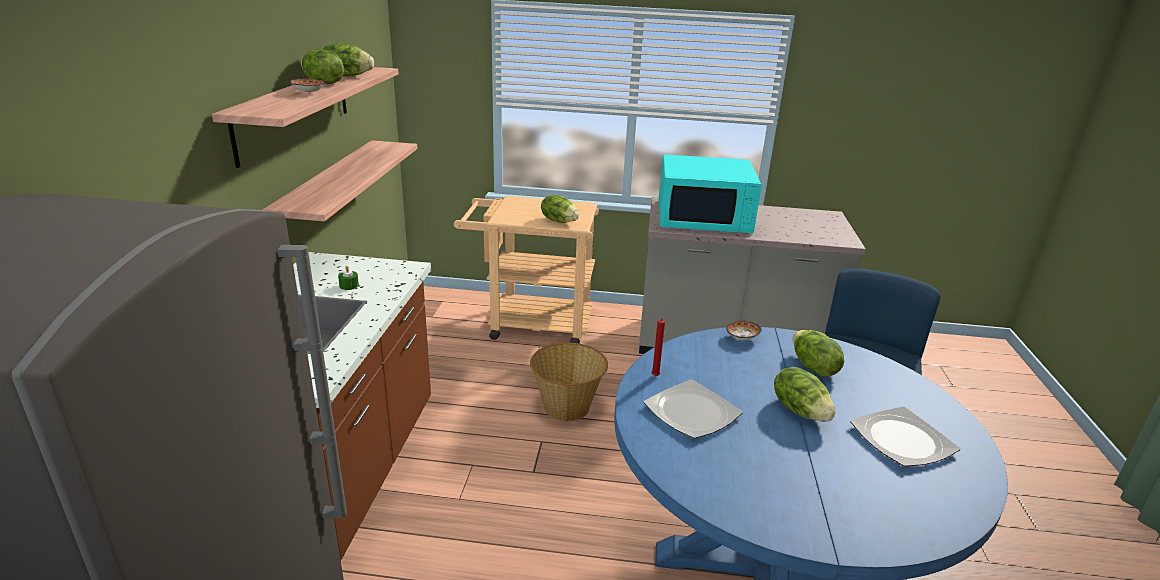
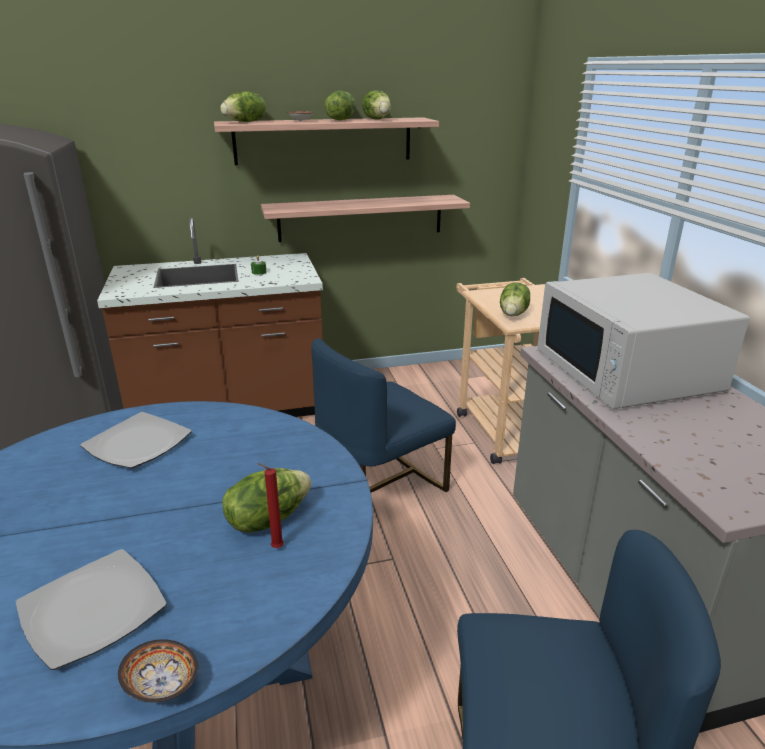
camera: 70 degrees right, 0 degrees up
basket [530,342,608,421] -> blue chair [311,338,456,493]
red candle [651,318,665,376] -> red candle moved to [257,463,284,548]
turquoise microwave [659,154,762,233] -> white microwave [537,273,750,409]
bowl [726,320,762,340] -> bowl moved to [118,639,198,703]
lettuce [774,367,835,422] -> lettuce moved to [220,91,266,122]

